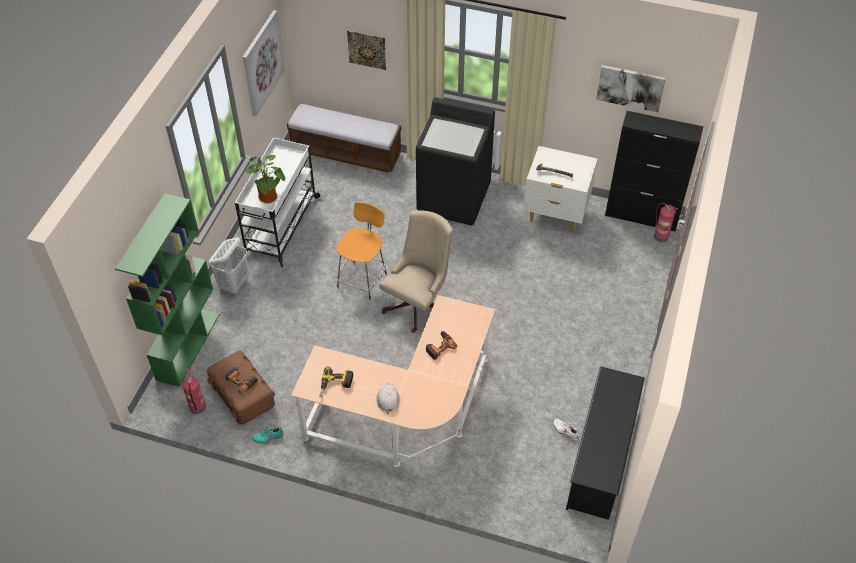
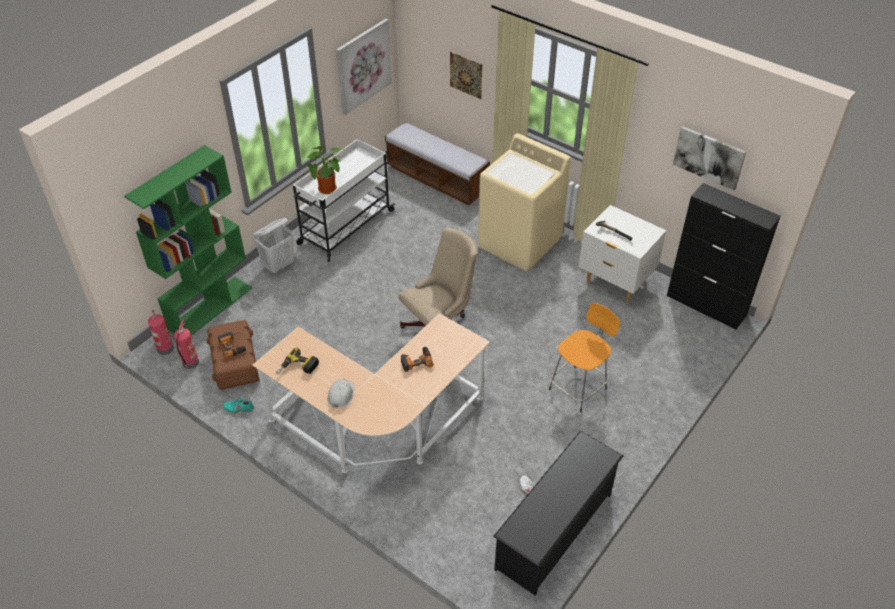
camera: 20 degrees right, 5 degrees down
orange stool [336,202,387,300] -> orange stool moved to [549,303,620,412]
black washing machine [416,98,495,225] -> beige washing machine [478,133,571,271]
fire extinguisher [654,203,678,242] -> fire extinguisher moved to [148,310,174,355]

